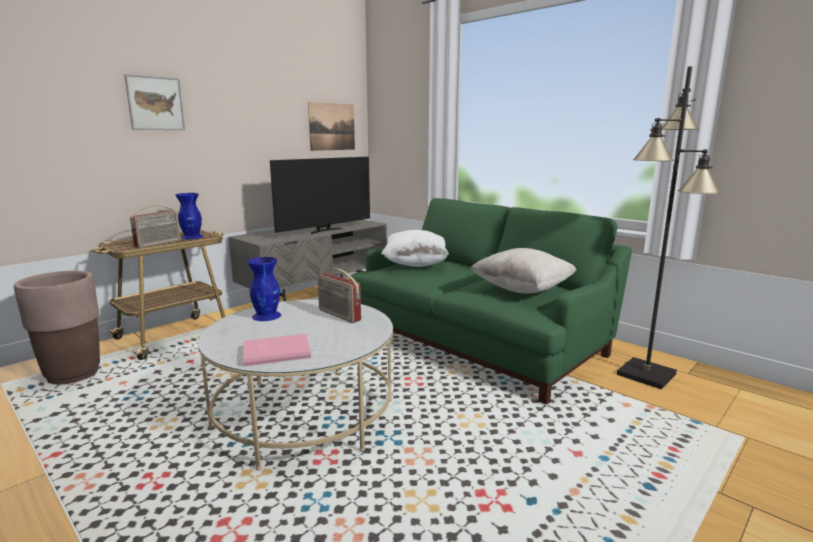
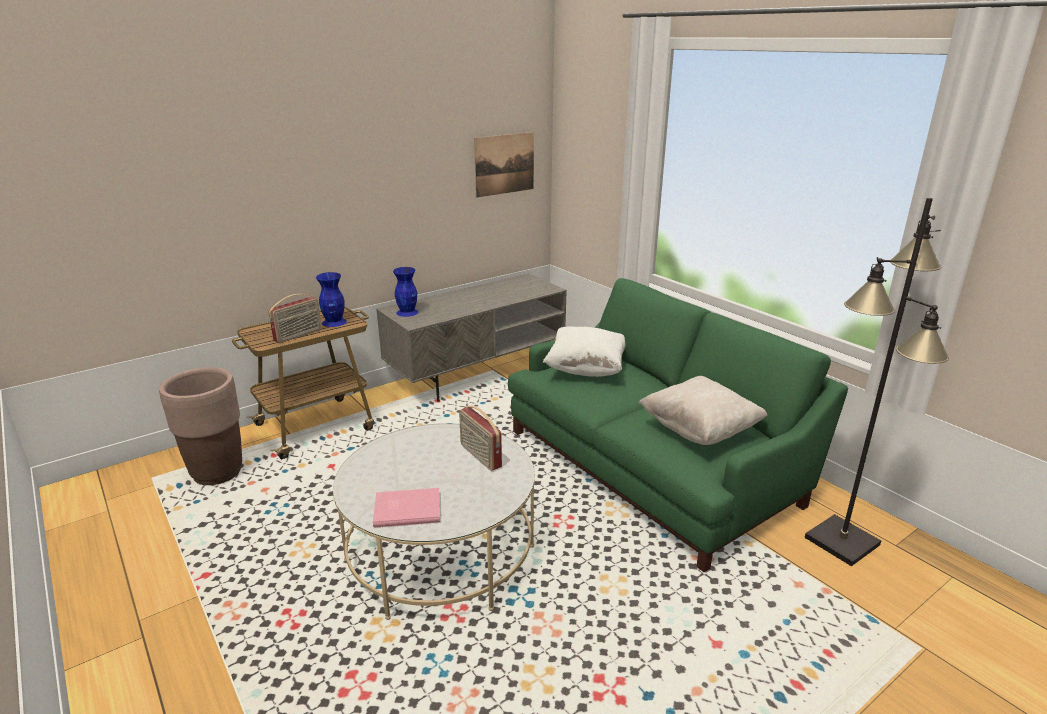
camera: 10 degrees right, 10 degrees up
picture [124,74,185,130] -> none
blue vase [247,257,281,321] -> blue vase moved to [393,267,419,317]
television [270,157,370,234] -> none

